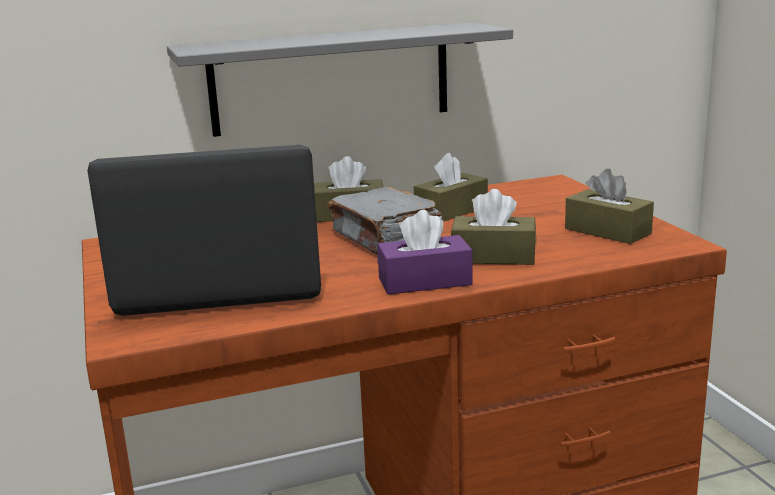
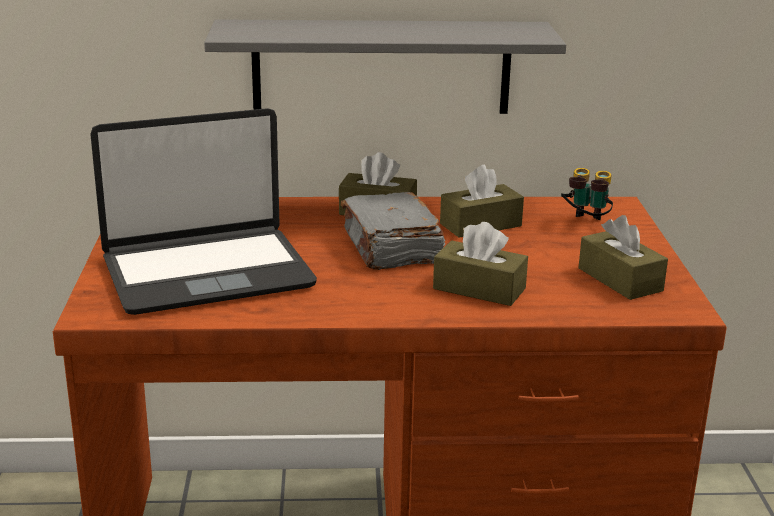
camera: 15 degrees right, 5 degrees up
laptop [87,145,321,316] -> laptop turned 150 degrees clockwise [90,108,317,315]
purple tissue box [377,210,473,294] -> none
none -> binoculars [561,168,613,220]

